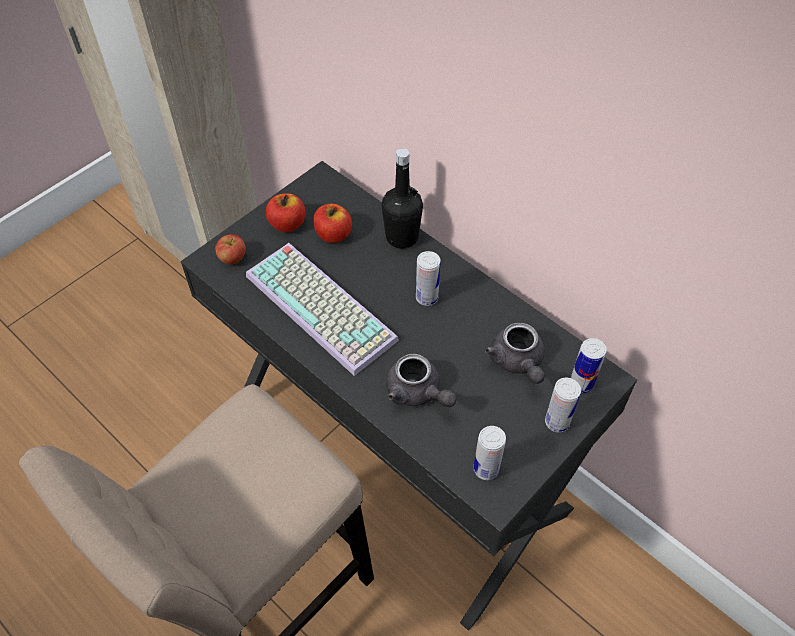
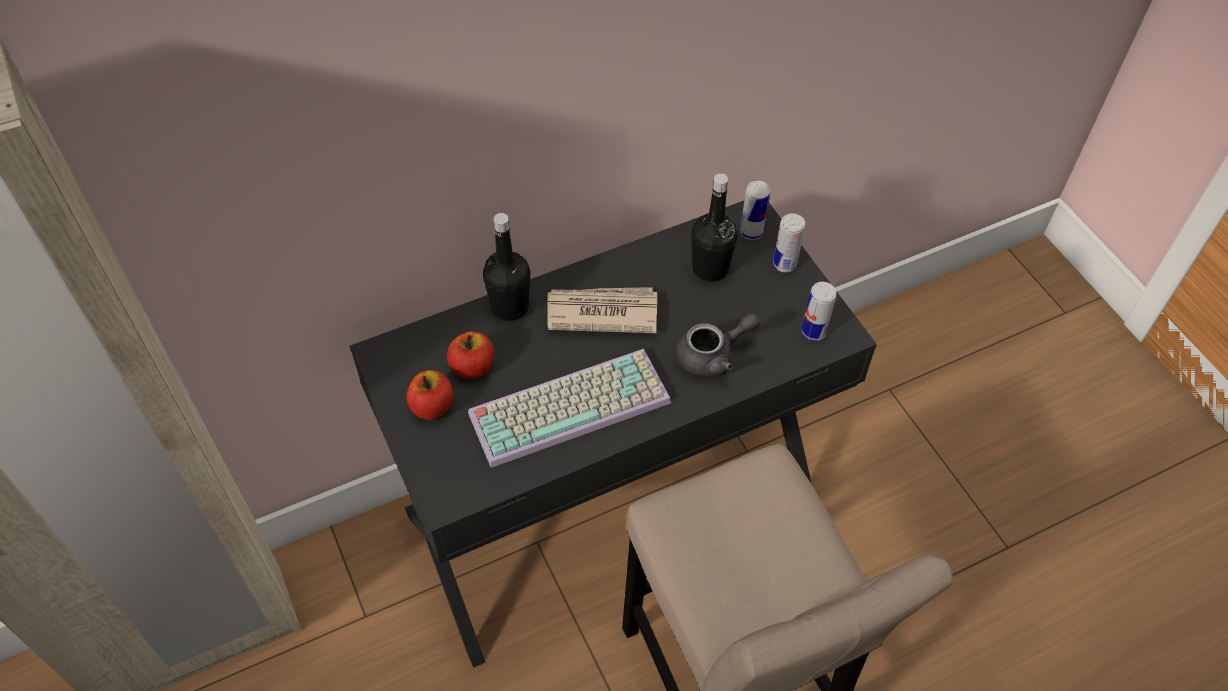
camera: 70 degrees left, 0 degrees up
apple [215,234,246,265] -> none
can [416,251,441,306] -> newspaper [547,287,657,333]
grey teapot [485,322,545,384] -> black bottle [691,173,738,282]

